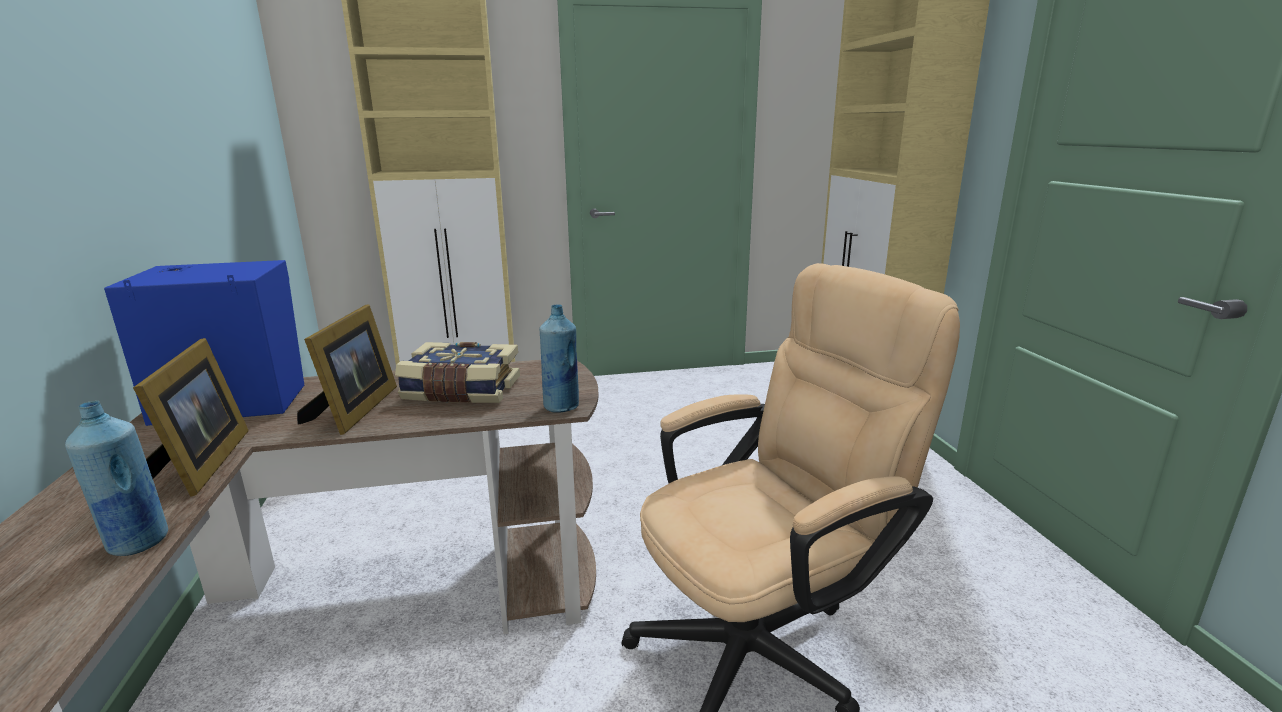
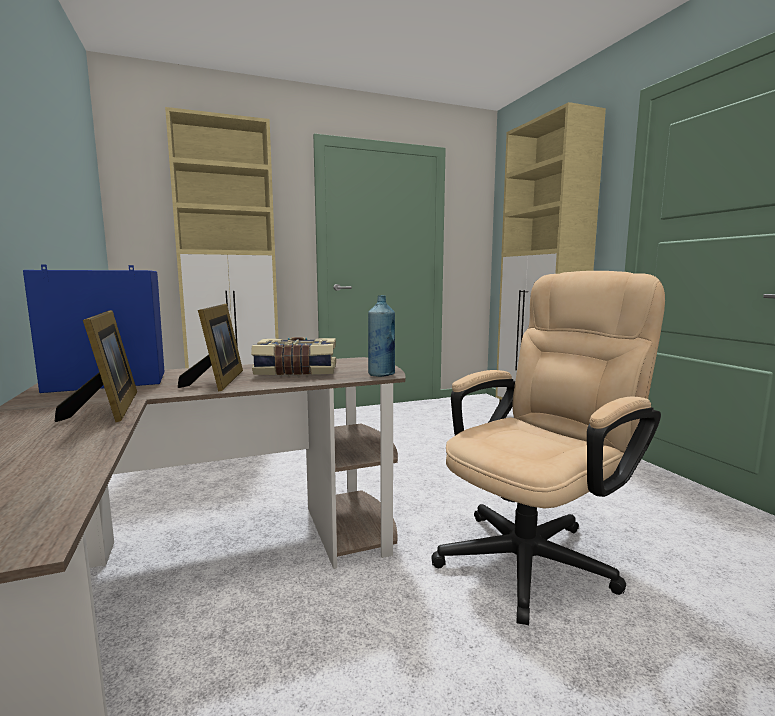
camera: 10 degrees left, 10 degrees down
blue bottle [65,401,168,556] -> none

